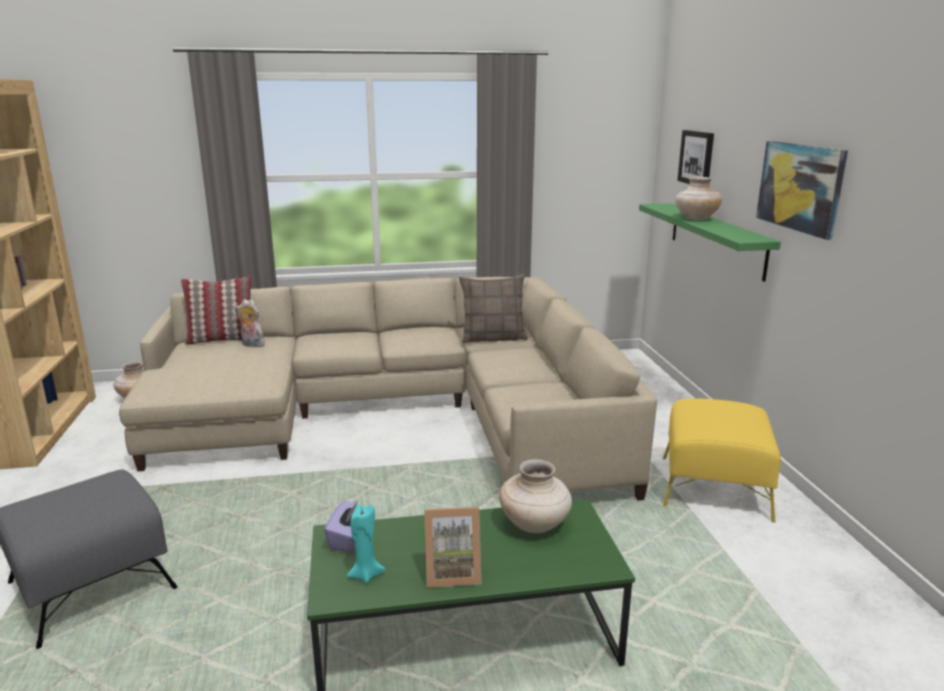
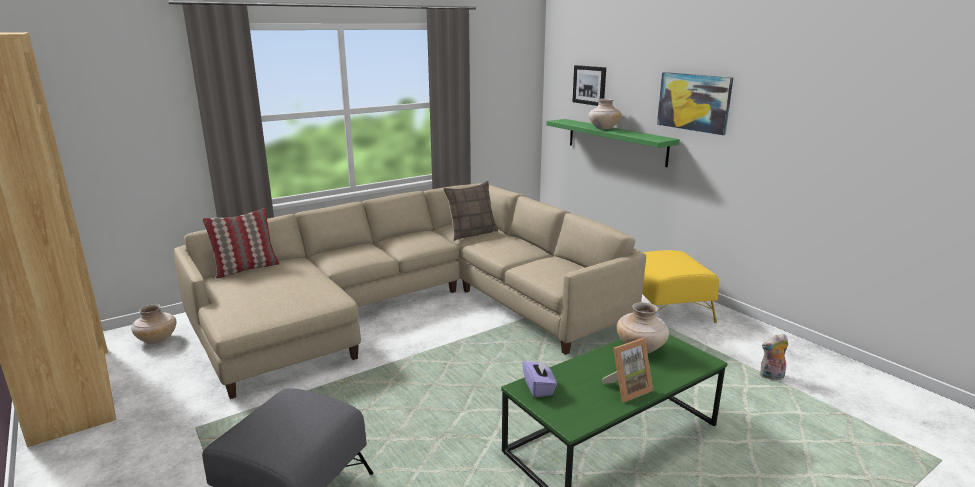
camera: 25 degrees left, 0 degrees up
plush toy [235,299,265,347] -> plush toy moved to [760,334,788,380]
turquoise candle [347,505,386,583] -> none

